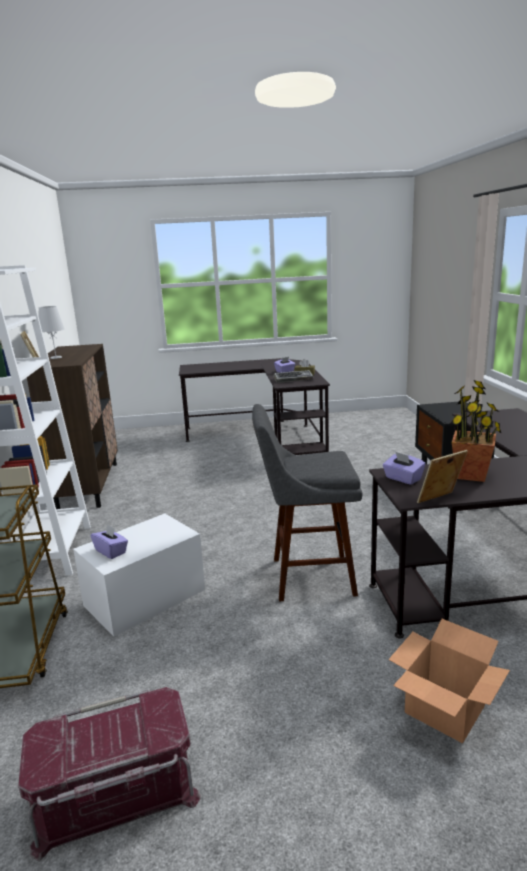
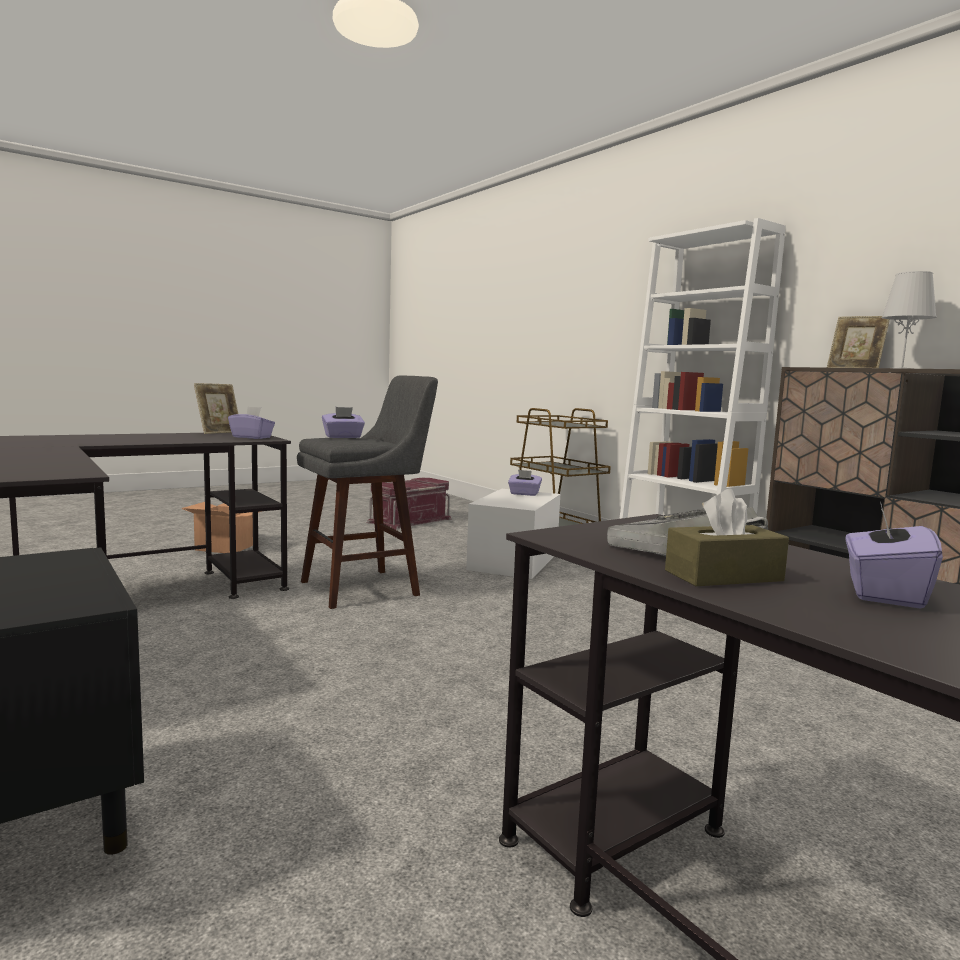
camera: 150 degrees right, 10 degrees down
potted plant [451,380,501,482] -> none
none -> purple tissue box [322,407,365,438]

